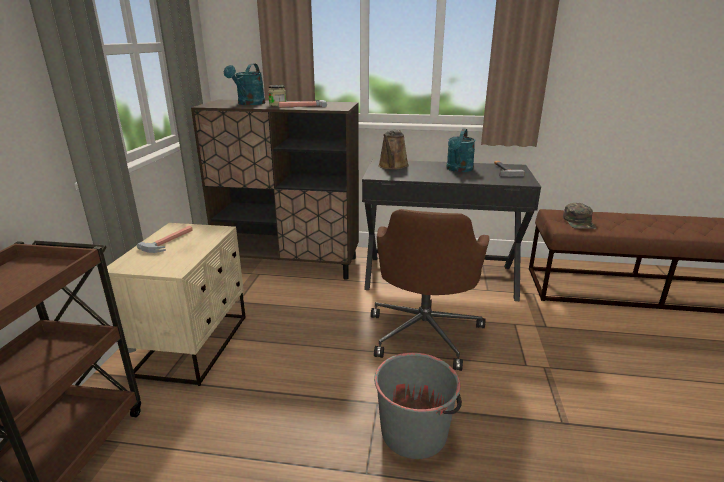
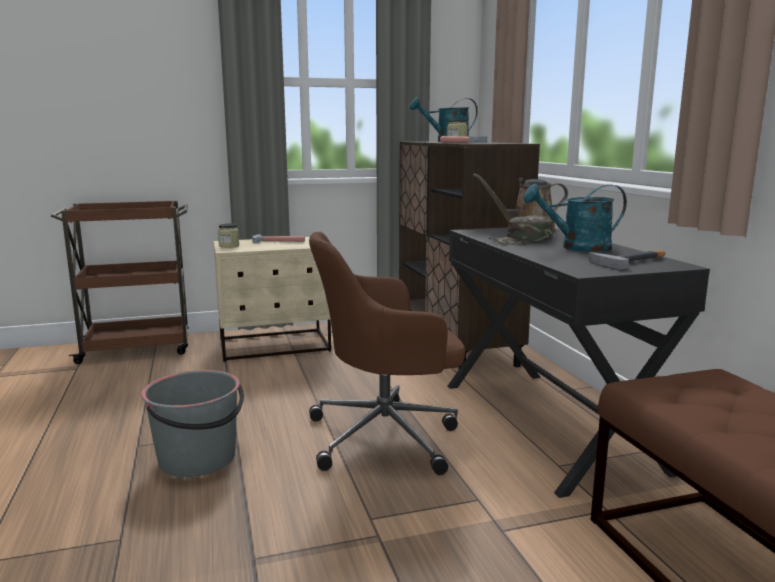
camera: 65 degrees right, 10 degrees down
green cap [563,203,597,229] -> green cap moved to [489,215,553,245]
none -> jar [218,224,239,248]

